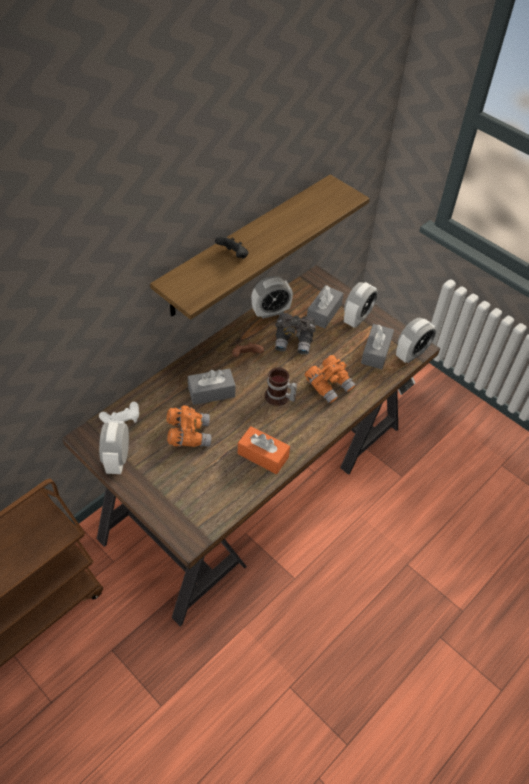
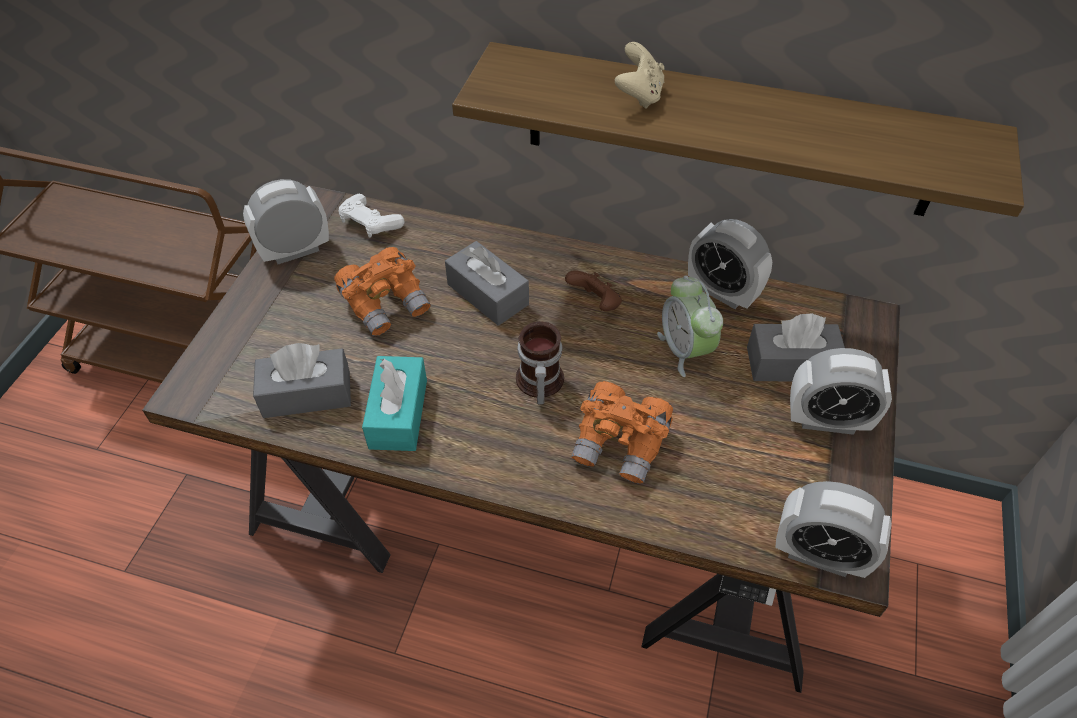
camera: 65 degrees right, 0 degrees up
black game controller [215,236,248,258] -> beige game controller [615,42,664,109]
orange tissue box [238,426,290,474] -> turquoise tissue box [362,356,427,451]
grey binoculars [275,313,316,355] -> alarm clock [657,275,723,377]
grey tissue box [361,324,394,369] -> grey tissue box moved to [253,343,351,418]

